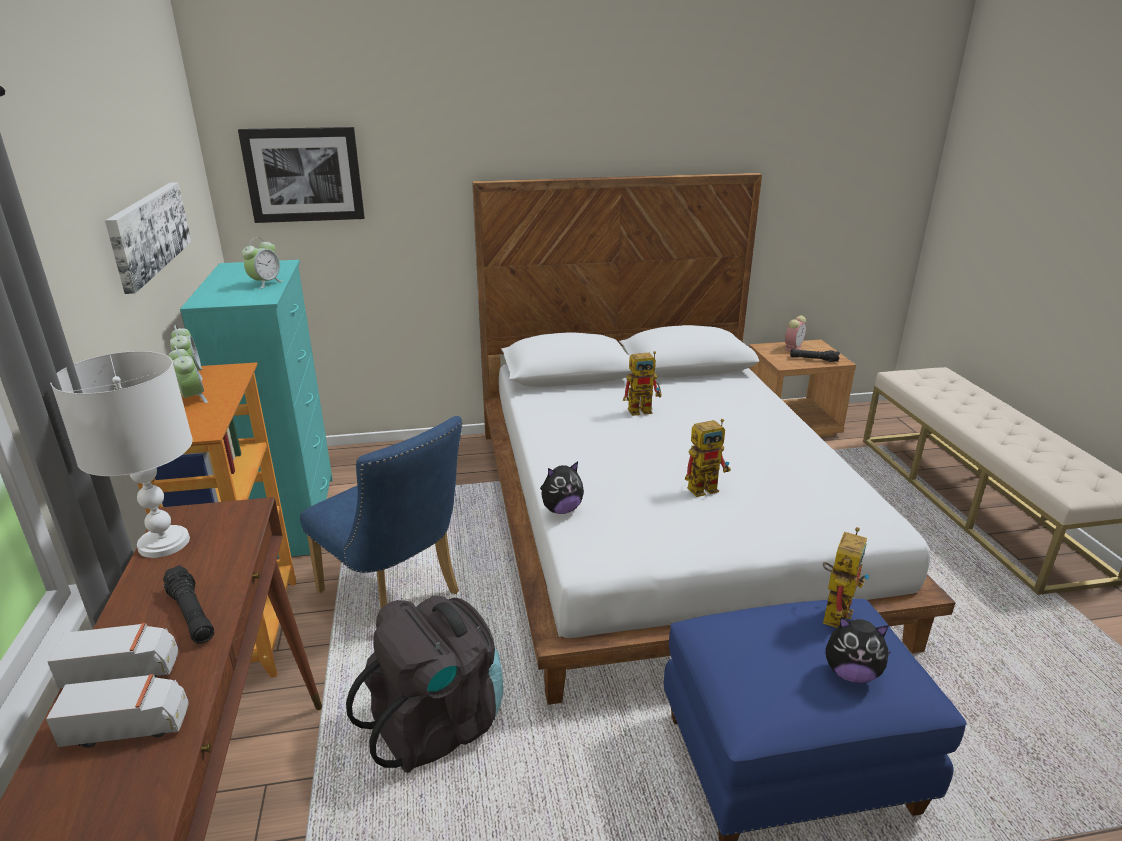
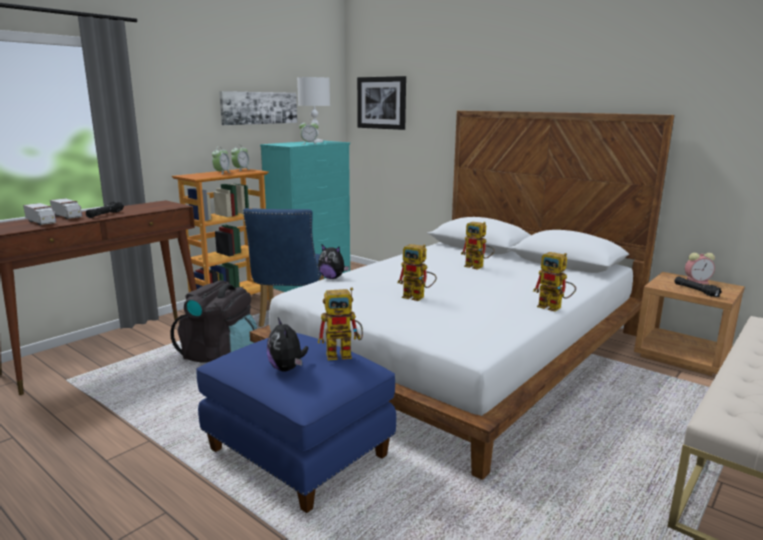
camera: 50 degrees right, 10 degrees down
white table lamp [50,351,193,558] -> white table lamp moved to [297,77,330,143]
none -> toy robot [533,252,576,312]

